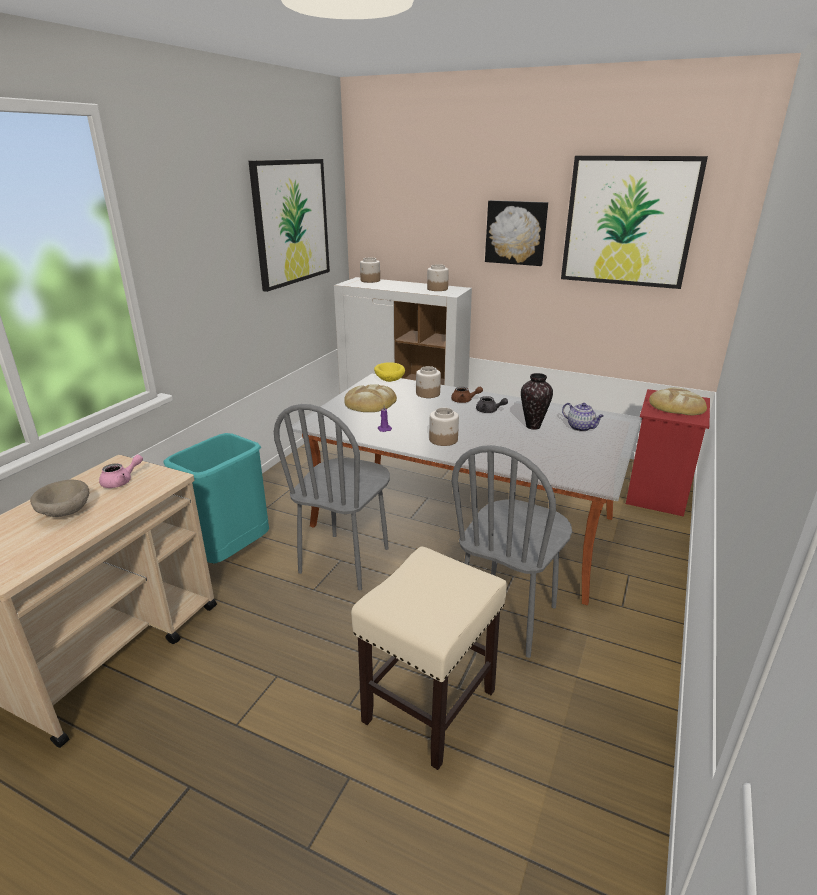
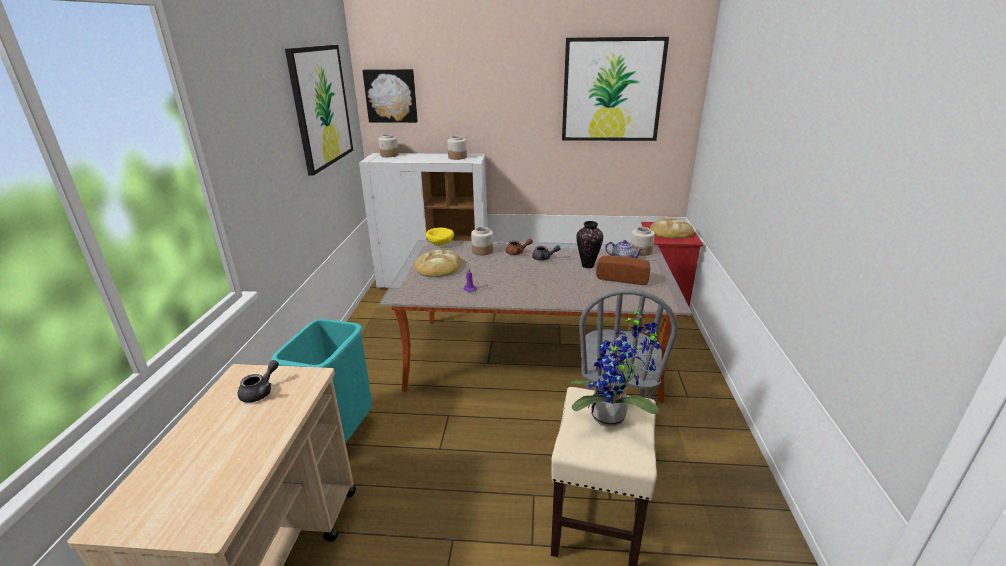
camera: 20 degrees left, 0 degrees up
beige bowl [30,480,89,517] -> none
pink teapot [99,455,143,488] -> grey teapot [238,360,279,403]
grey chair [274,404,390,590] -> none
jar [429,408,459,446] -> jar moved to [631,227,655,256]
picture [485,200,548,266] -> picture moved to [362,69,418,123]
none -> potted plant [571,307,662,426]
none -> bread [596,255,650,285]

